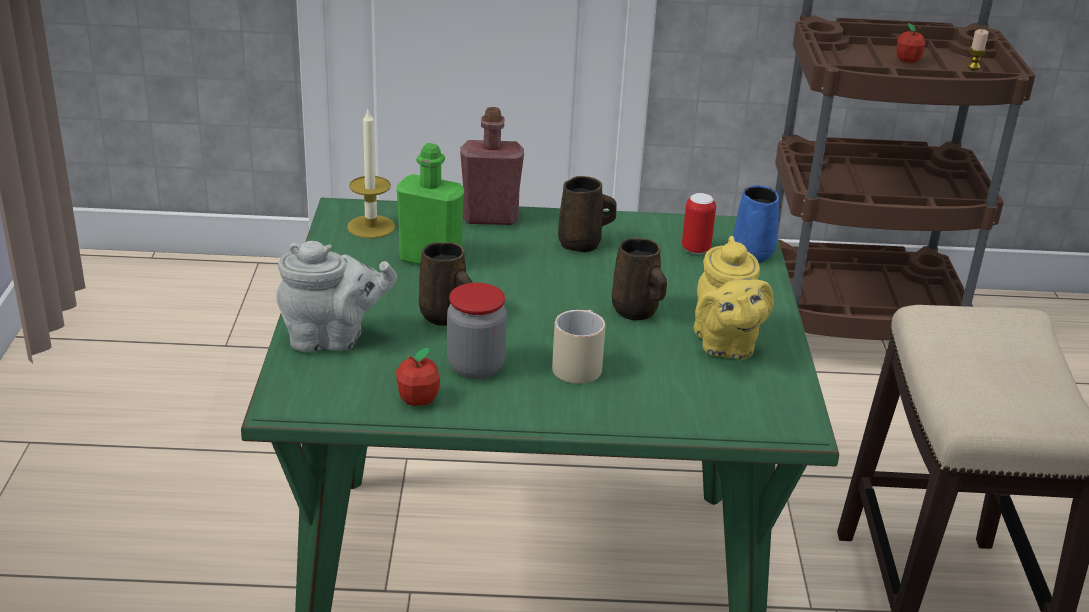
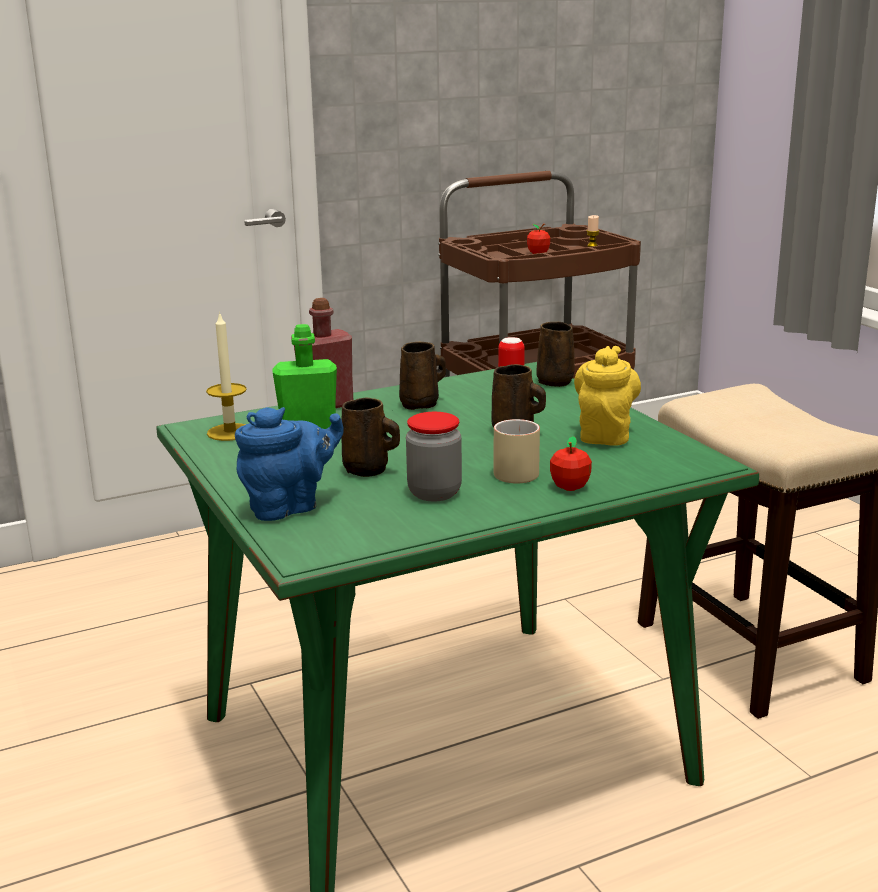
camera: 25 degrees left, 10 degrees down
grey teapot [276,241,397,352] -> blue teapot [235,407,344,521]
apple [396,348,440,406] -> apple moved to [550,436,592,491]
yellow teapot [694,236,774,359] -> yellow teapot turned 135 degrees counterclockwise [574,346,641,446]
blue mug [733,185,779,263] -> brown mug [536,322,575,387]

